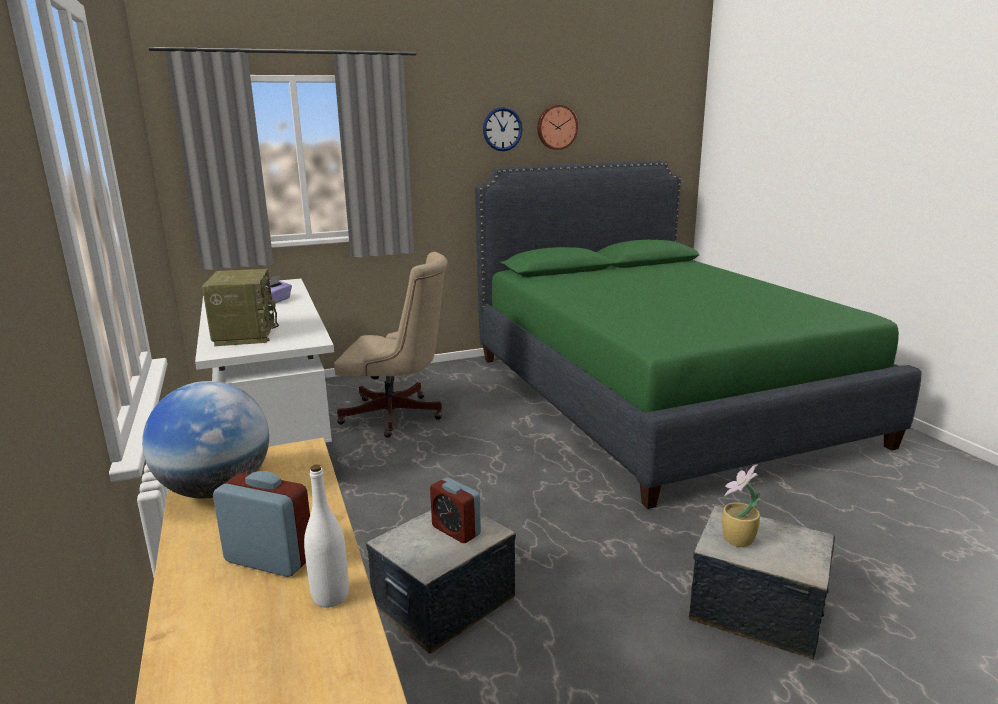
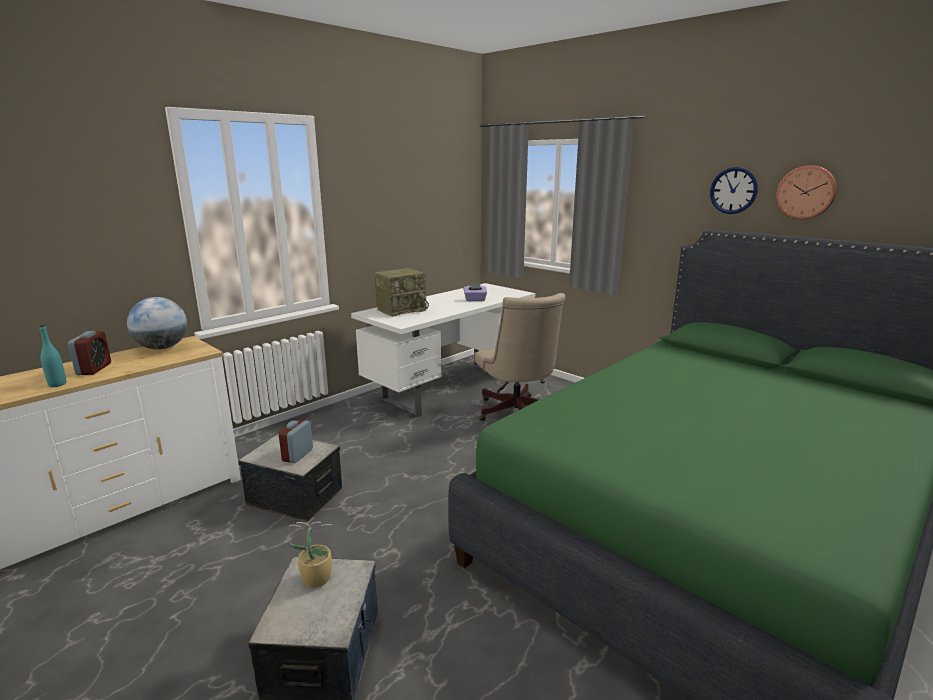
camera: 65 degrees right, 0 degrees up
white bottle [304,464,349,608] -> turquoise bottle [39,325,66,387]

